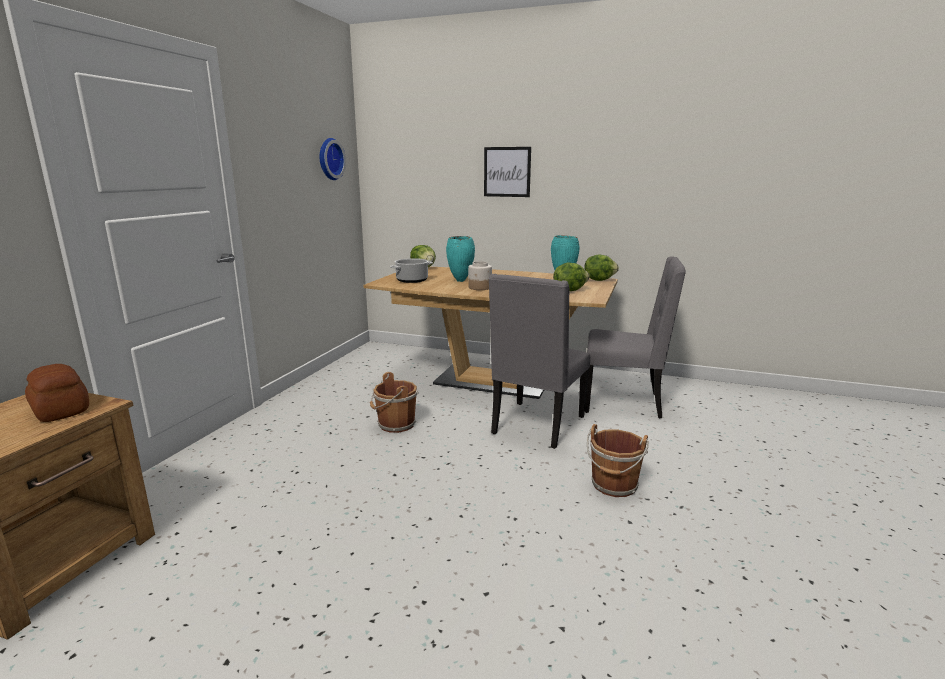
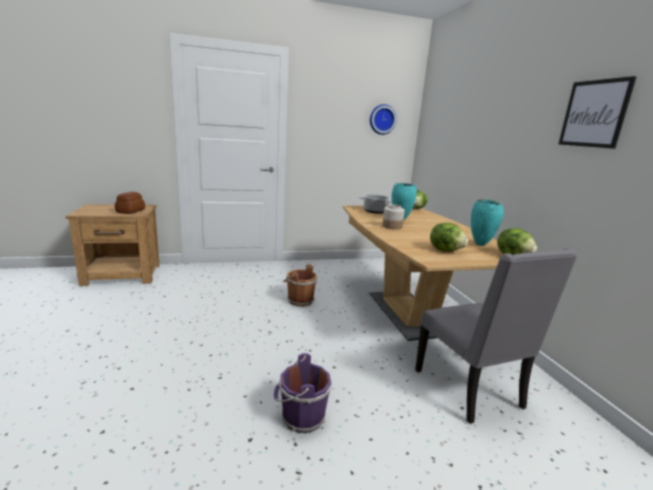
camera: 55 degrees right, 0 degrees up
picture [484,147,531,197] -> picture moved to [559,76,637,149]
grey chair [488,274,590,449] -> none
brown bucket [587,424,649,497] -> purple bucket [274,353,332,433]

